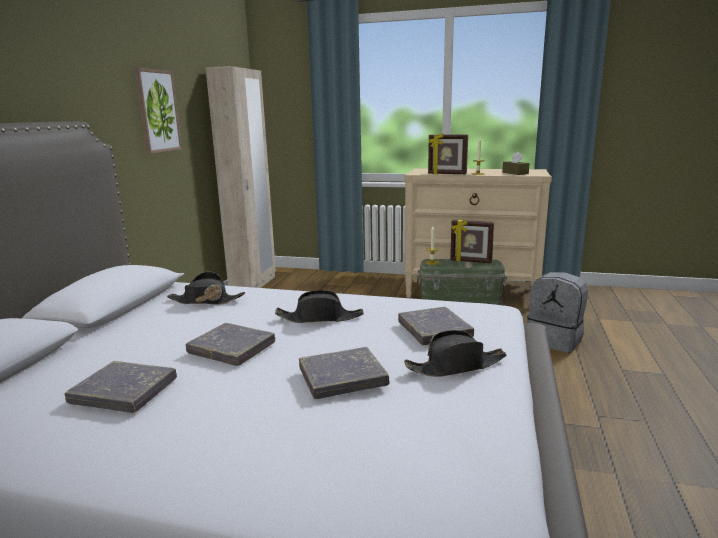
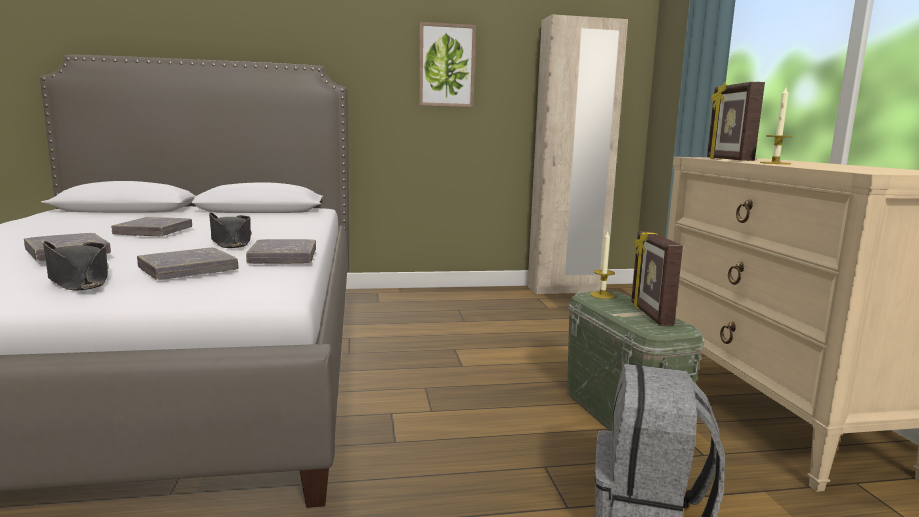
camera: 65 degrees right, 5 degrees down
grey book [65,361,177,413] -> grey book moved to [246,239,316,264]
black hat [167,271,245,305] -> none
brown tissue box [502,152,530,175] -> none

